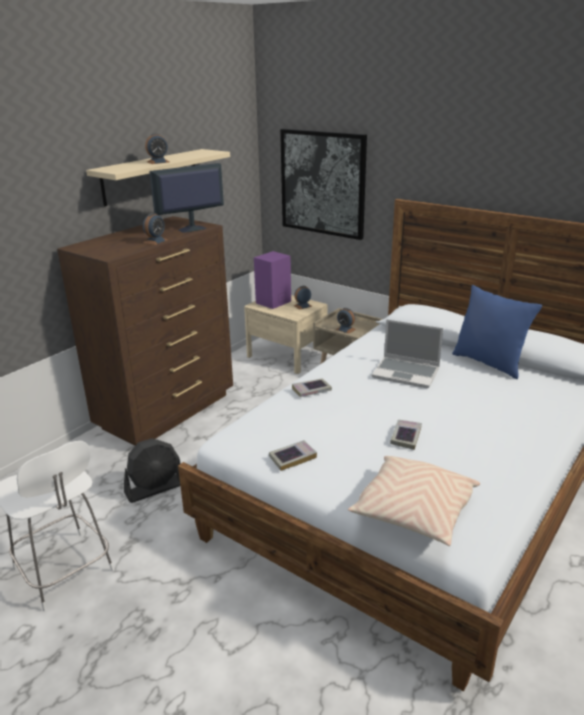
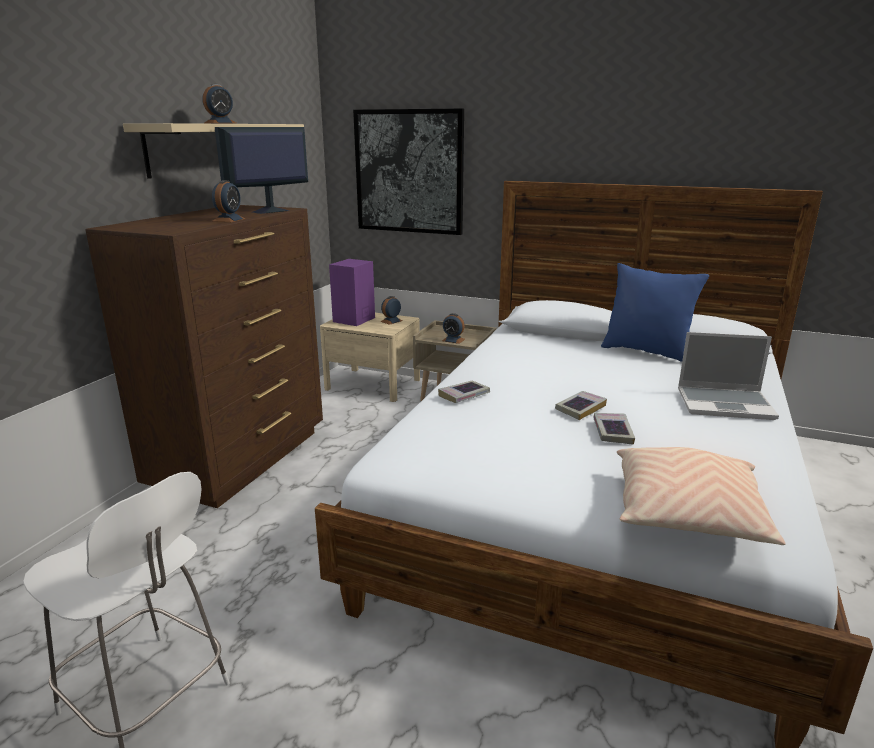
camera: 15 degrees left, 5 degrees down
black fan [124,438,181,503] -> none
book [269,440,317,471] -> book moved to [555,391,607,420]
laptop [372,319,443,388] -> laptop moved to [678,332,779,420]

